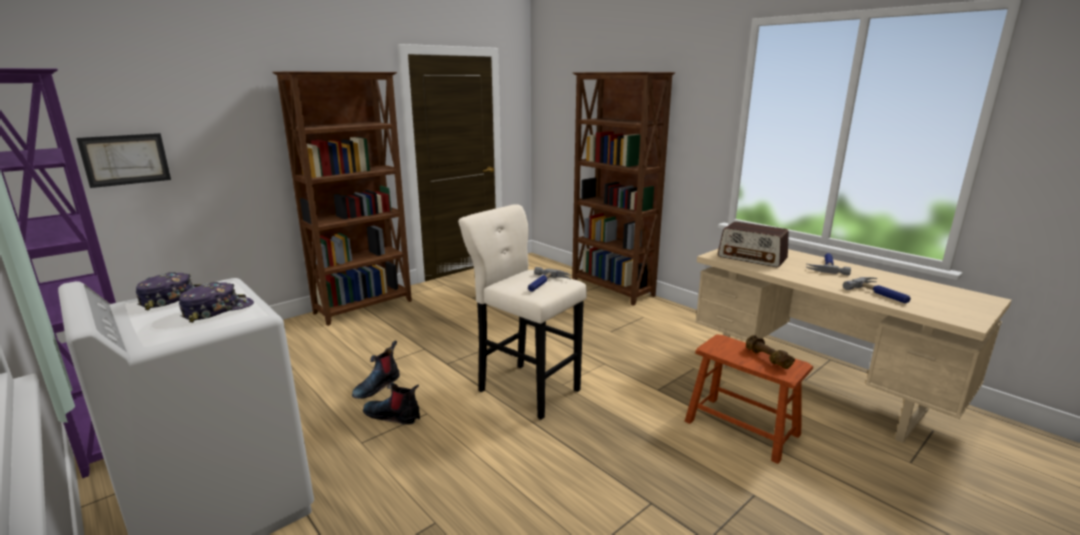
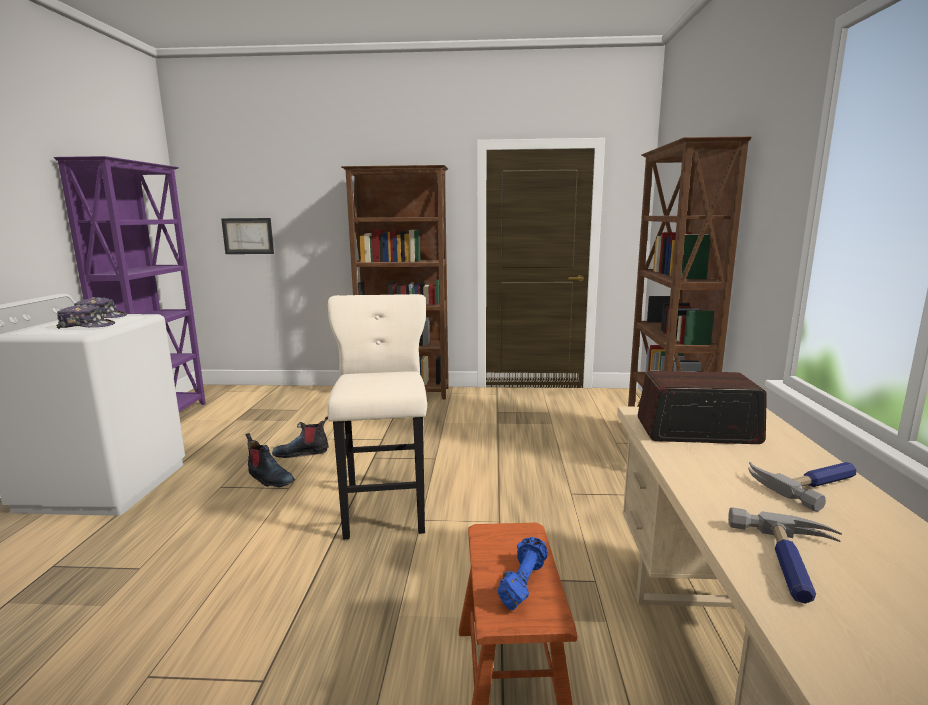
camera: 45 degrees right, 5 degrees down
boot [363,383,420,425] -> boot turned 150 degrees clockwise [246,433,295,488]
hammer [528,267,571,292] -> none
radio [718,222,789,267] -> radio turned 105 degrees clockwise [638,371,767,444]
brown dumbbell [746,335,795,369] -> blue dumbbell [498,537,548,610]

